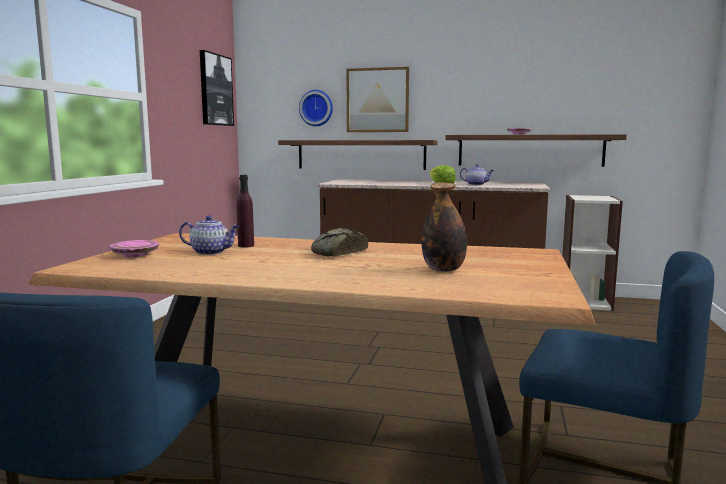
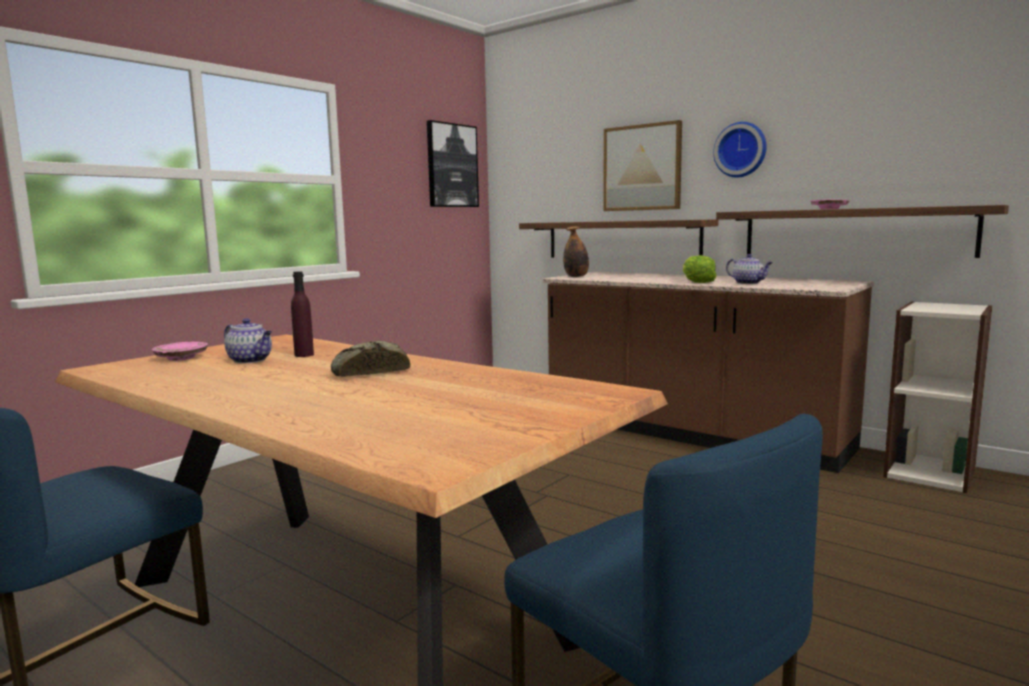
camera: 25 degrees right, 0 degrees up
wall clock [299,90,333,126] -> wall clock moved to [713,122,767,178]
bottle [422,182,467,272] -> bottle moved to [563,226,589,277]

